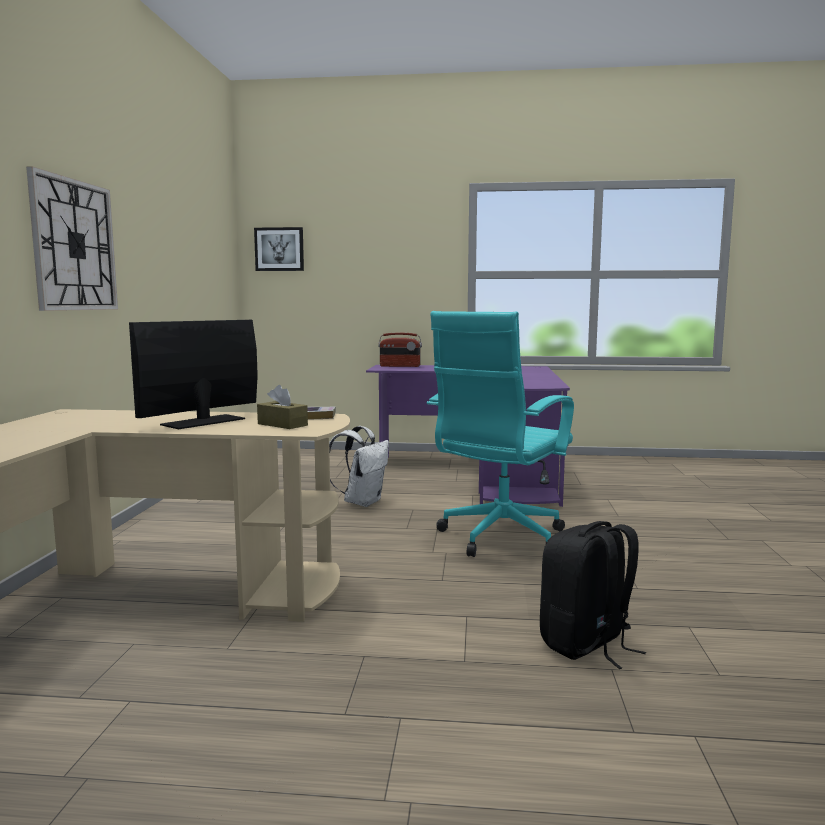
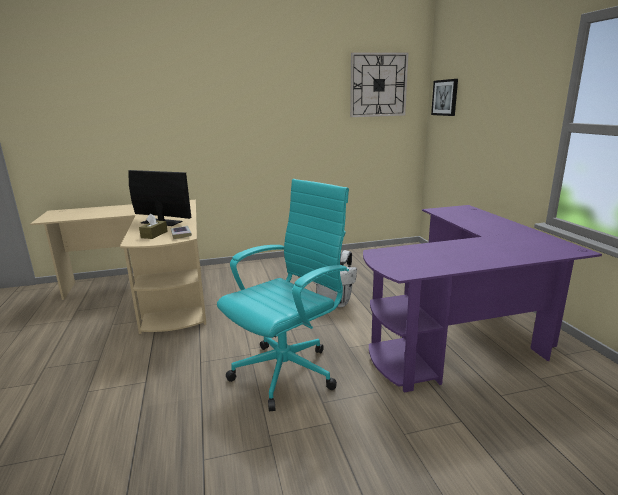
camera: 70 degrees right, 10 degrees up
wall clock [26,166,118,311] -> wall clock moved to [350,52,409,117]
radio [378,333,422,367] -> none
turquoise office chair [427,311,574,557] -> turquoise office chair turned 120 degrees clockwise [217,179,349,411]
black backpack [540,521,646,669] -> none

